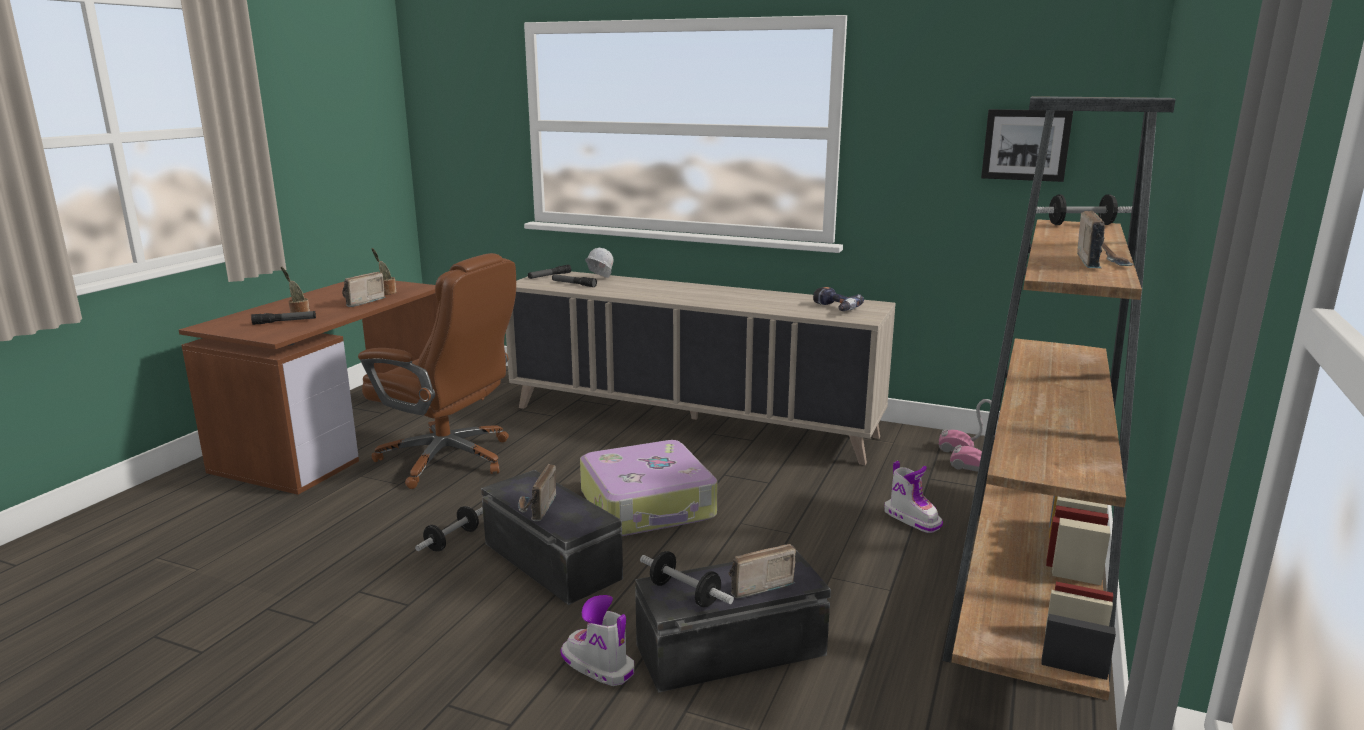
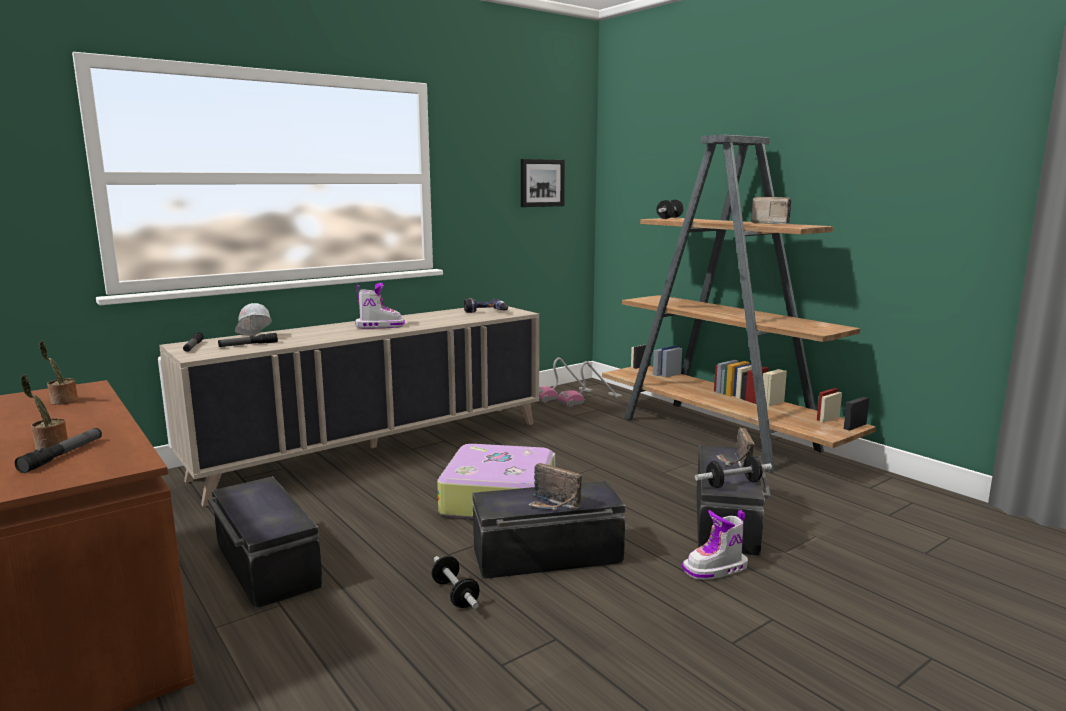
camera: 60 degrees left, 5 degrees down
radio [342,272,386,307] -> none
brown office chair [358,253,516,489] -> black storage box [208,476,323,609]
boot [884,461,943,533] -> boot moved to [355,283,405,329]

